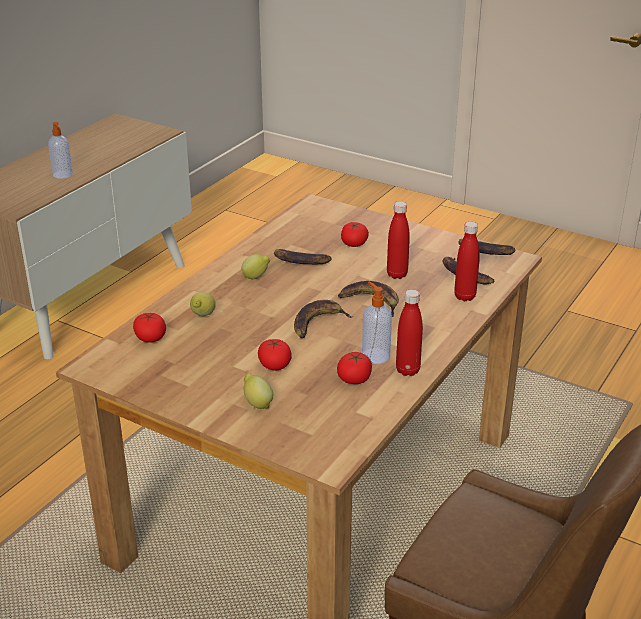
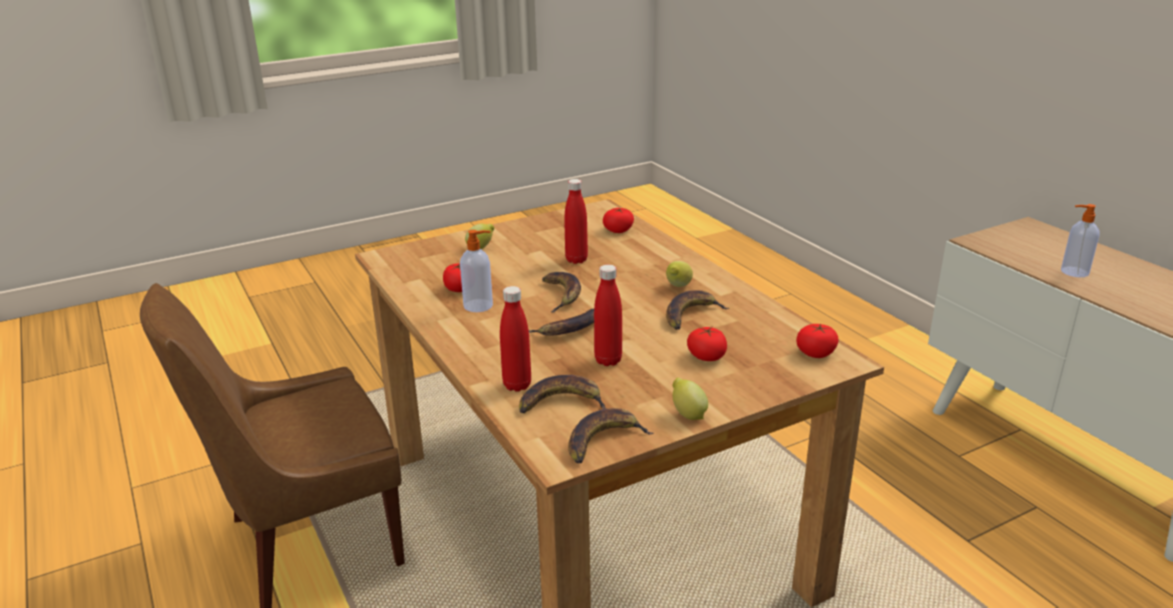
camera: 120 degrees right, 5 degrees down
lemon [190,292,216,316] -> lemon moved to [672,378,708,420]
tomato [258,339,292,370] -> tomato moved to [796,324,839,358]
red bottle [396,289,423,376] -> red bottle moved to [564,179,588,264]

